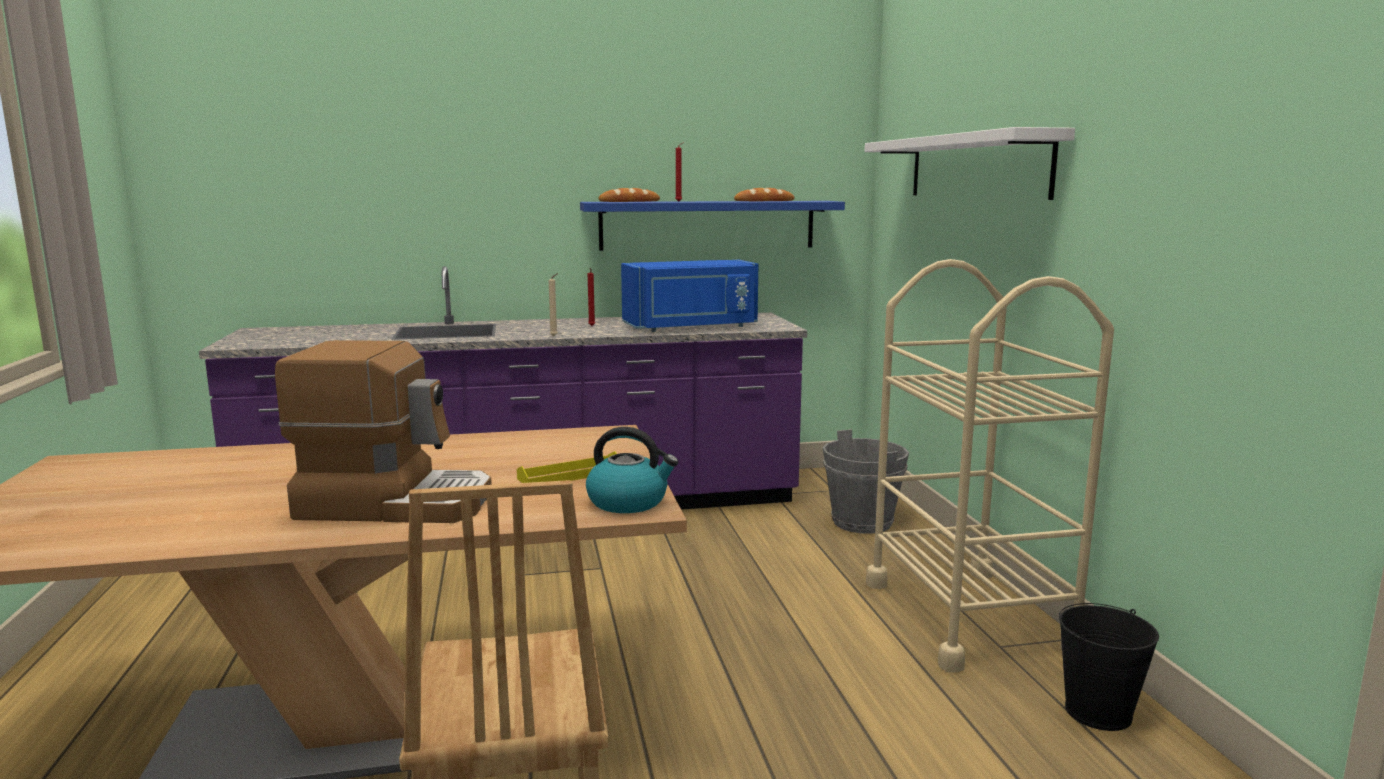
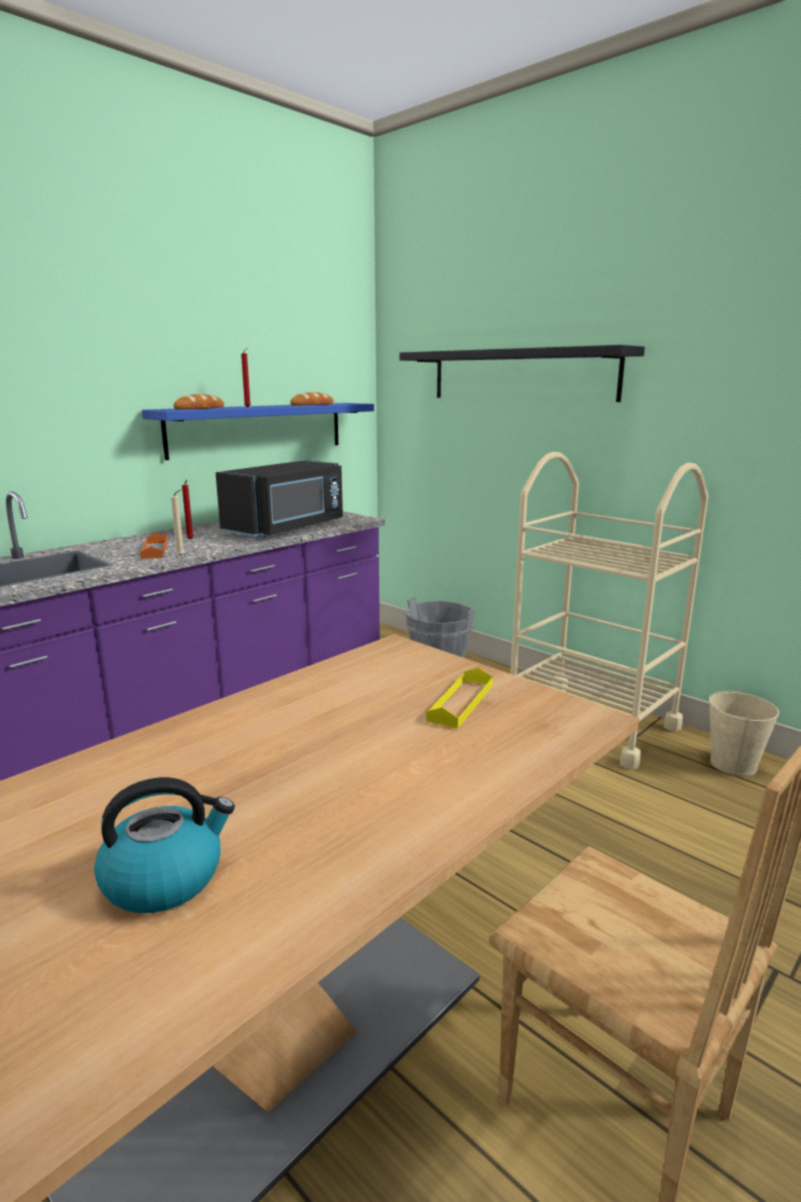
camera: 35 degrees left, 5 degrees up
coffee machine [275,340,492,523] -> none
kettle [586,427,678,513] -> kettle moved to [94,777,235,913]
blue microwave [621,260,758,332] -> black microwave [216,460,343,538]
white shelf [864,127,1075,200] -> black shelf [399,345,645,402]
black bucket [1059,603,1159,731] -> beige bucket [709,689,779,776]
none -> orange tray [140,532,168,559]

